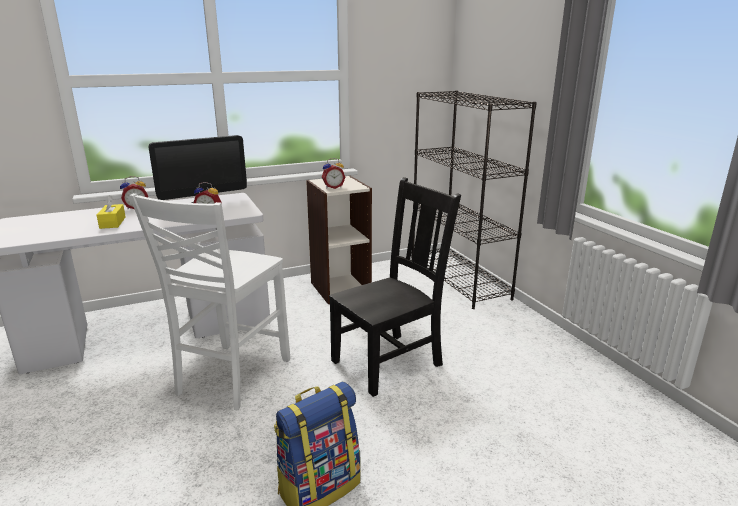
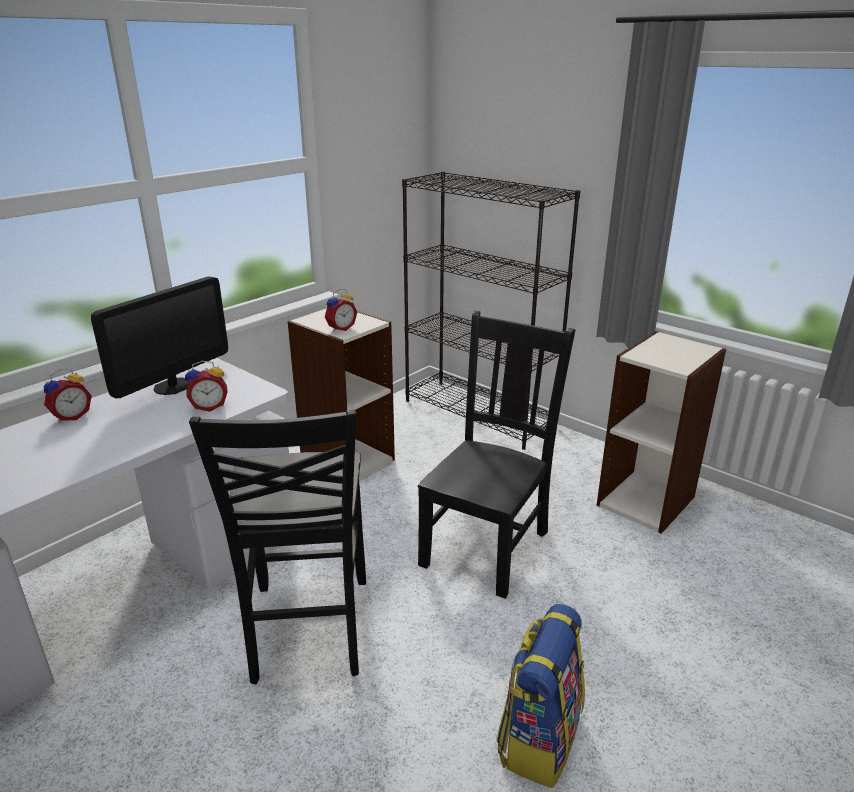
camera: 25 degrees left, 5 degrees up
yellow tissue box [97,195,126,229] -> none
white chair [129,193,290,410] -> black chair [189,409,366,684]
none -> bookcase [597,331,726,534]

